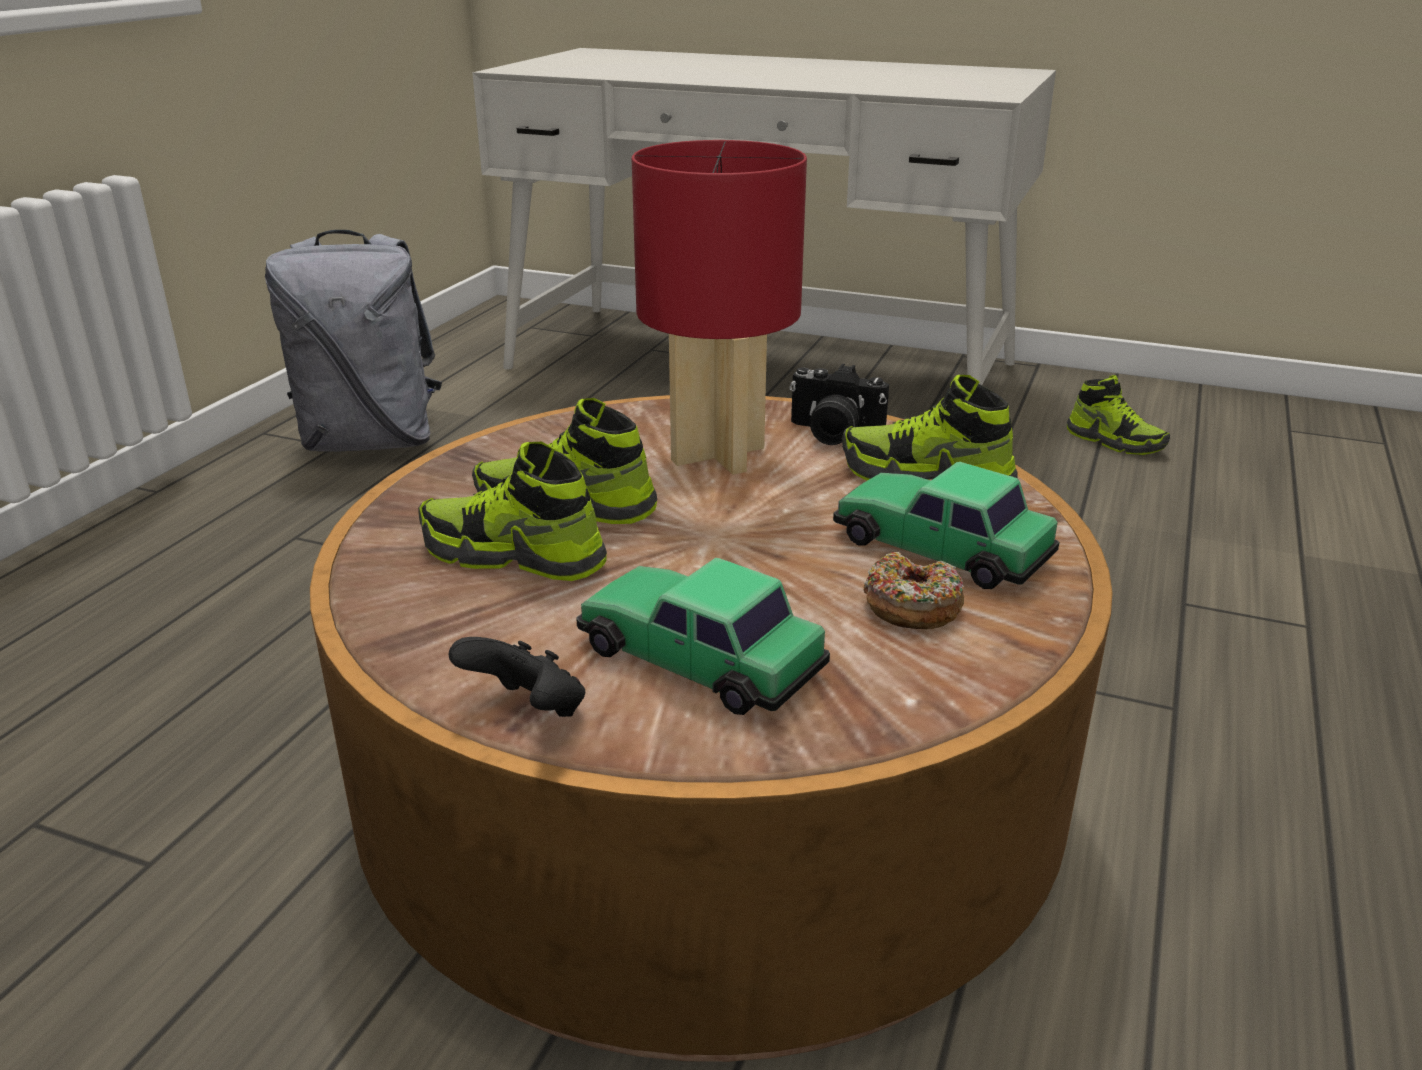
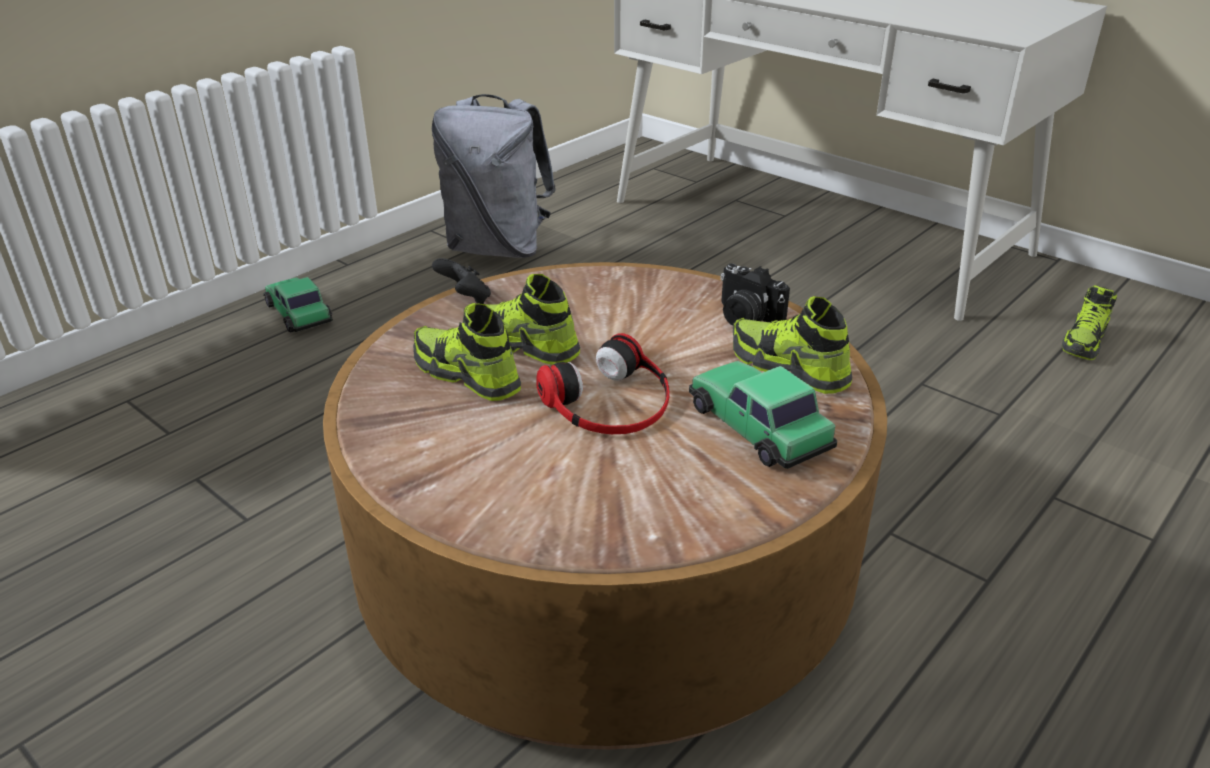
camera: 20 degrees right, 5 degrees up
black game controller [448,637,585,717] -> black game controller moved to [432,258,491,304]
toy car [576,558,830,715] -> toy car moved to [263,277,333,333]
red table lamp [632,140,807,475] -> none
donut [864,552,964,629] -> none
shoe [1067,375,1170,455] -> shoe turned 60 degrees clockwise [1062,285,1117,360]
none -> headphones [537,333,670,434]

